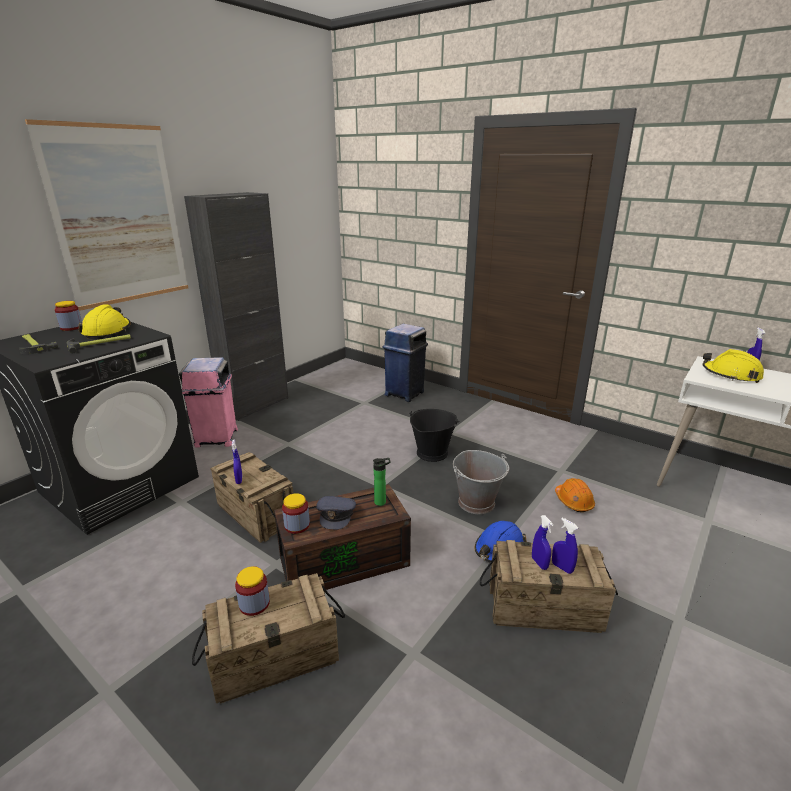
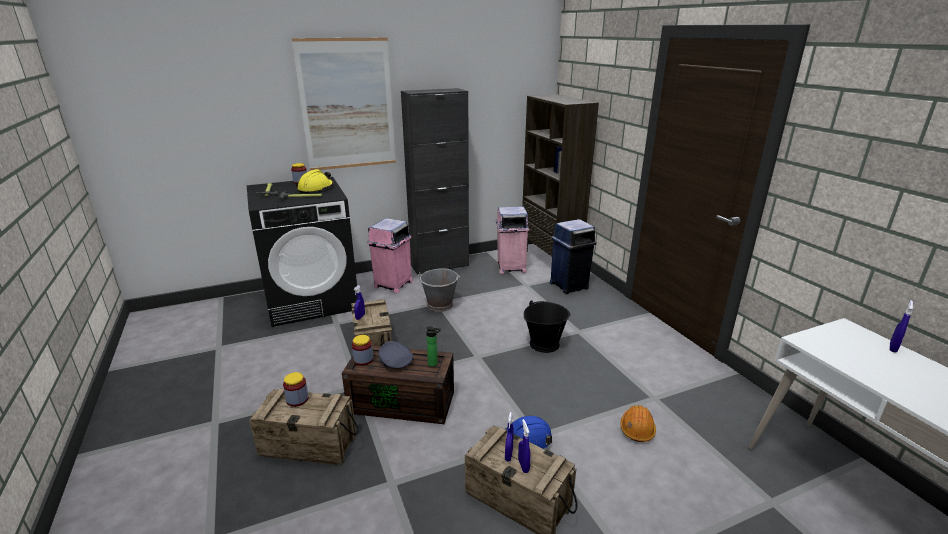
camera: 30 degrees right, 0 degrees up
grey cap [316,496,356,530] -> grey cap turned 105 degrees clockwise [379,341,413,369]
grey bucket [453,450,509,514] -> grey bucket moved to [418,268,460,312]
yellow hard hat [703,349,764,383] -> none
none -> pink trash can [496,206,529,274]
none -> brown bookcase [522,94,599,257]

